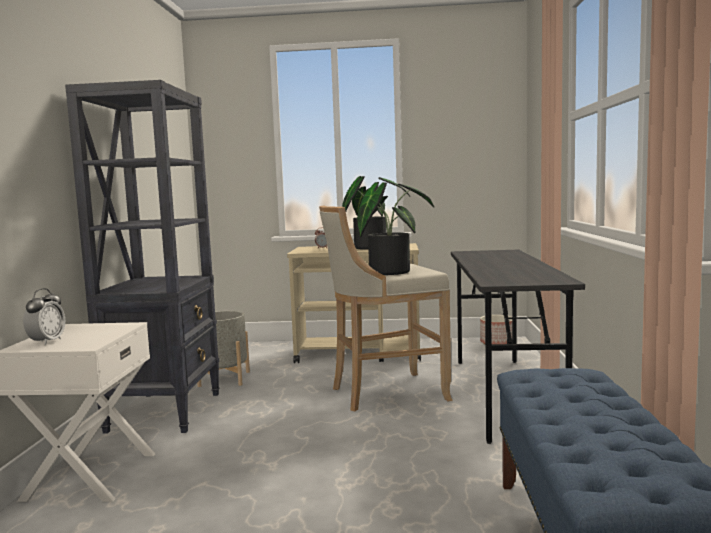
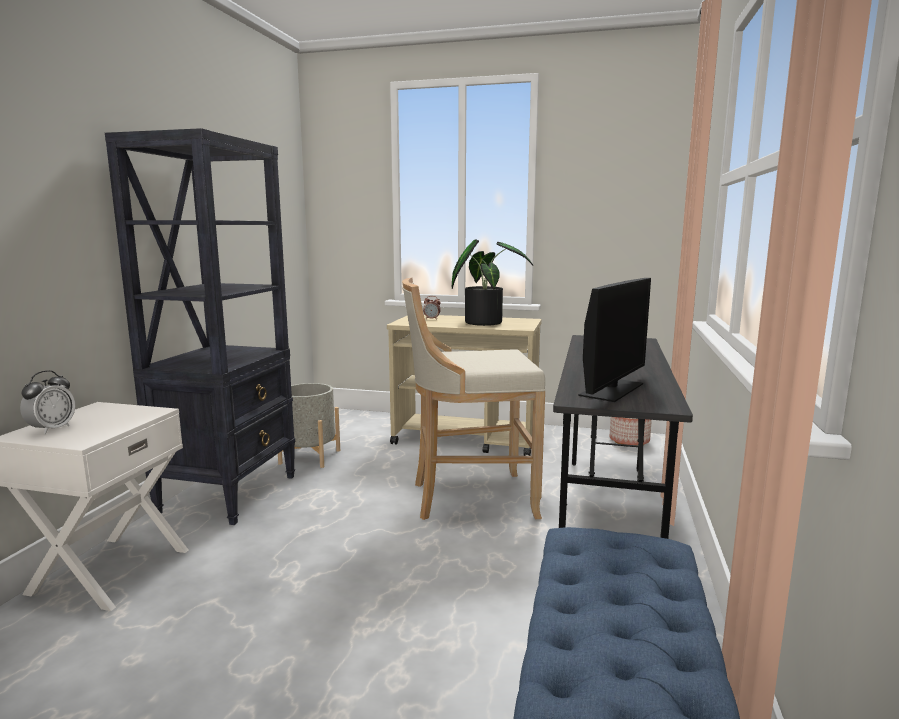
camera: 10 degrees right, 5 degrees up
potted plant [357,182,434,275] -> none
none -> monitor [578,278,651,402]

